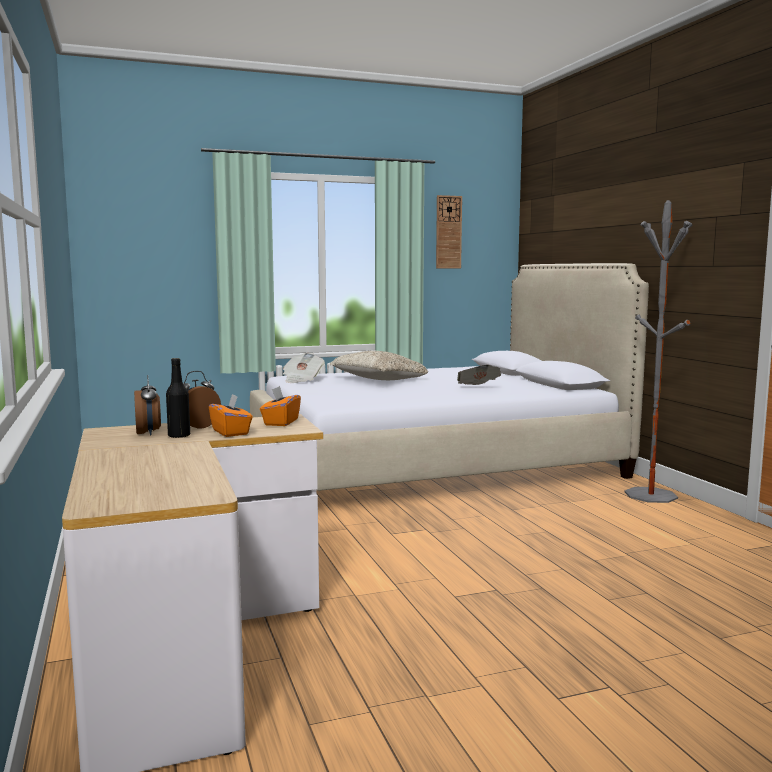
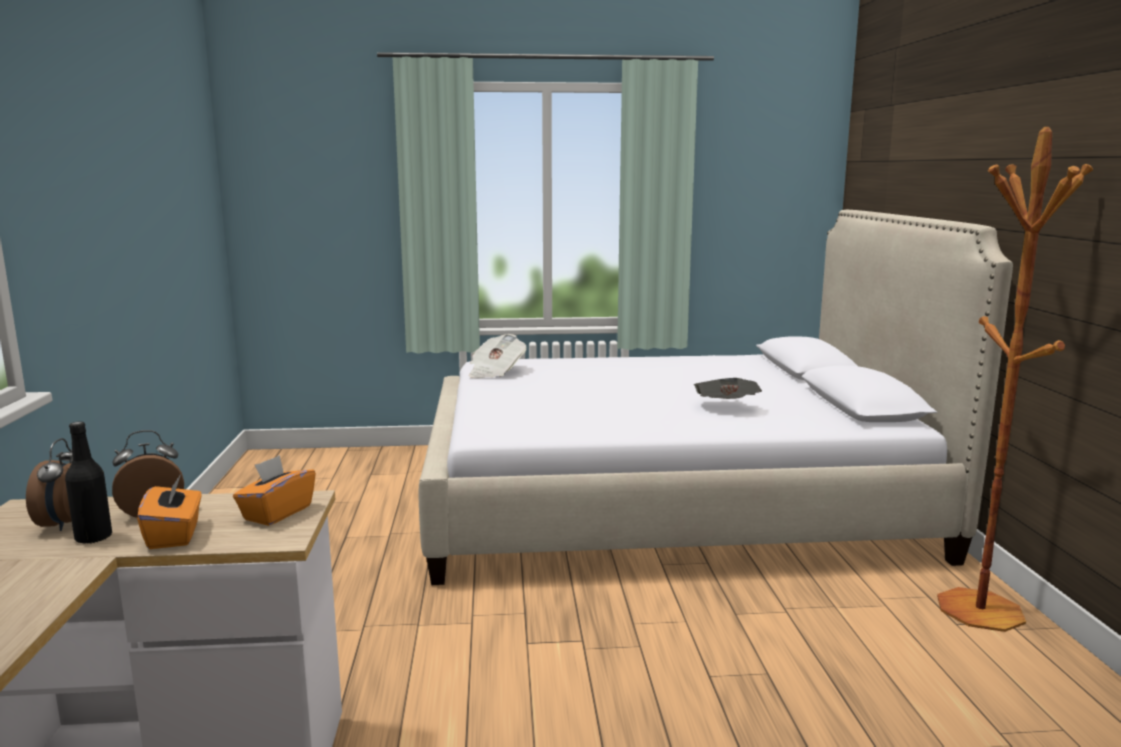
camera: 15 degrees right, 5 degrees up
beige pillow [330,351,428,380] -> none
wall clock [436,195,462,268] -> none
grey clothes rack [625,200,693,503] -> orange clothes rack [937,127,1093,632]

